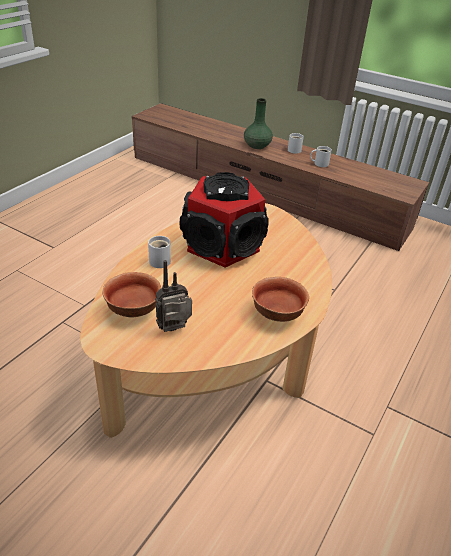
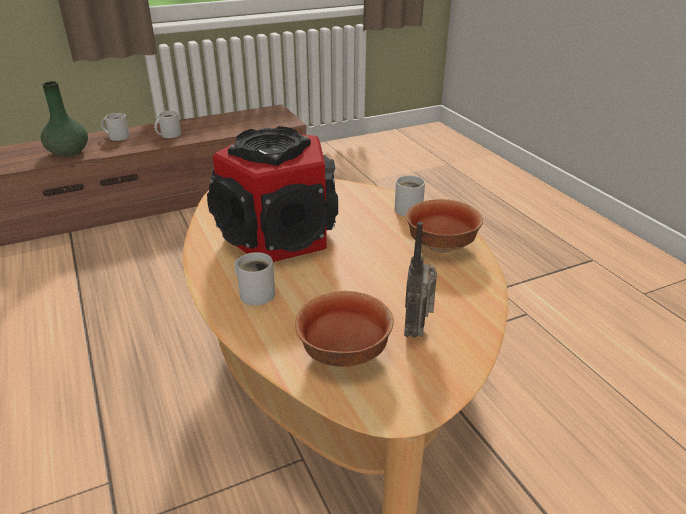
camera: 55 degrees left, 5 degrees down
none -> white mug [395,175,425,217]

